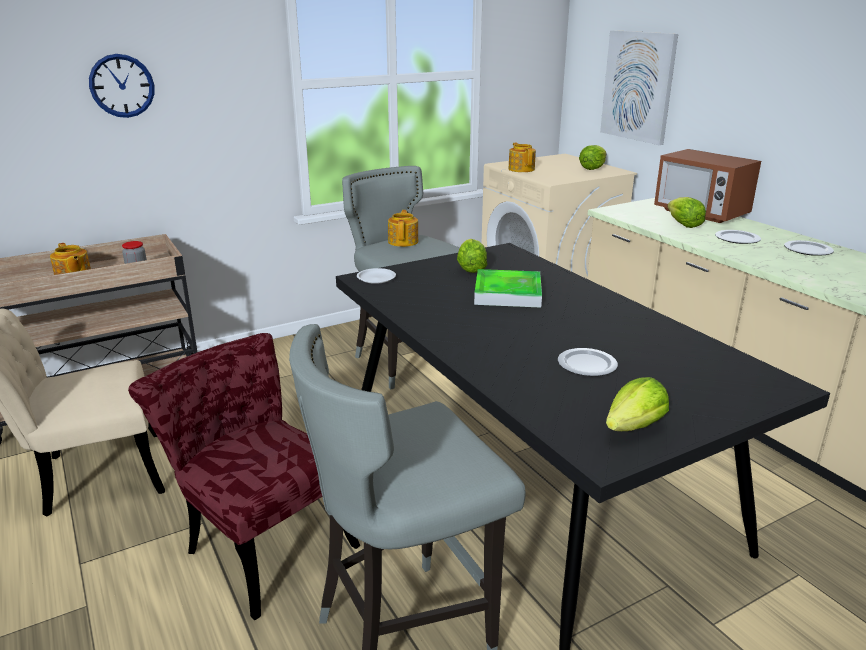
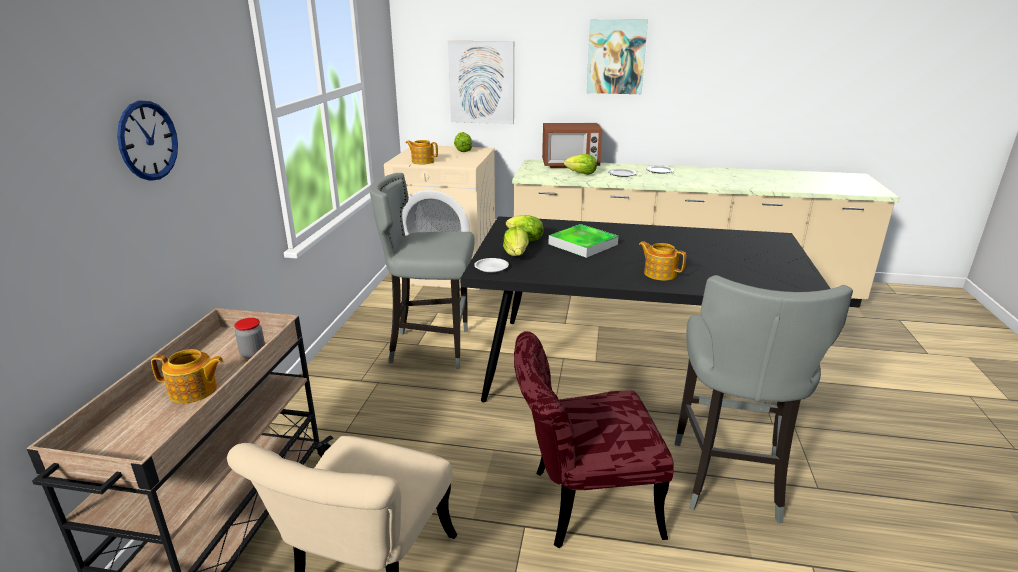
camera: 50 degrees left, 0 degrees up
teapot [388,210,418,247] -> teapot moved to [639,241,686,281]
plate [558,348,618,376] -> none
lettuce [606,377,669,431] -> lettuce moved to [503,226,529,256]
none -> picture [586,20,648,94]

